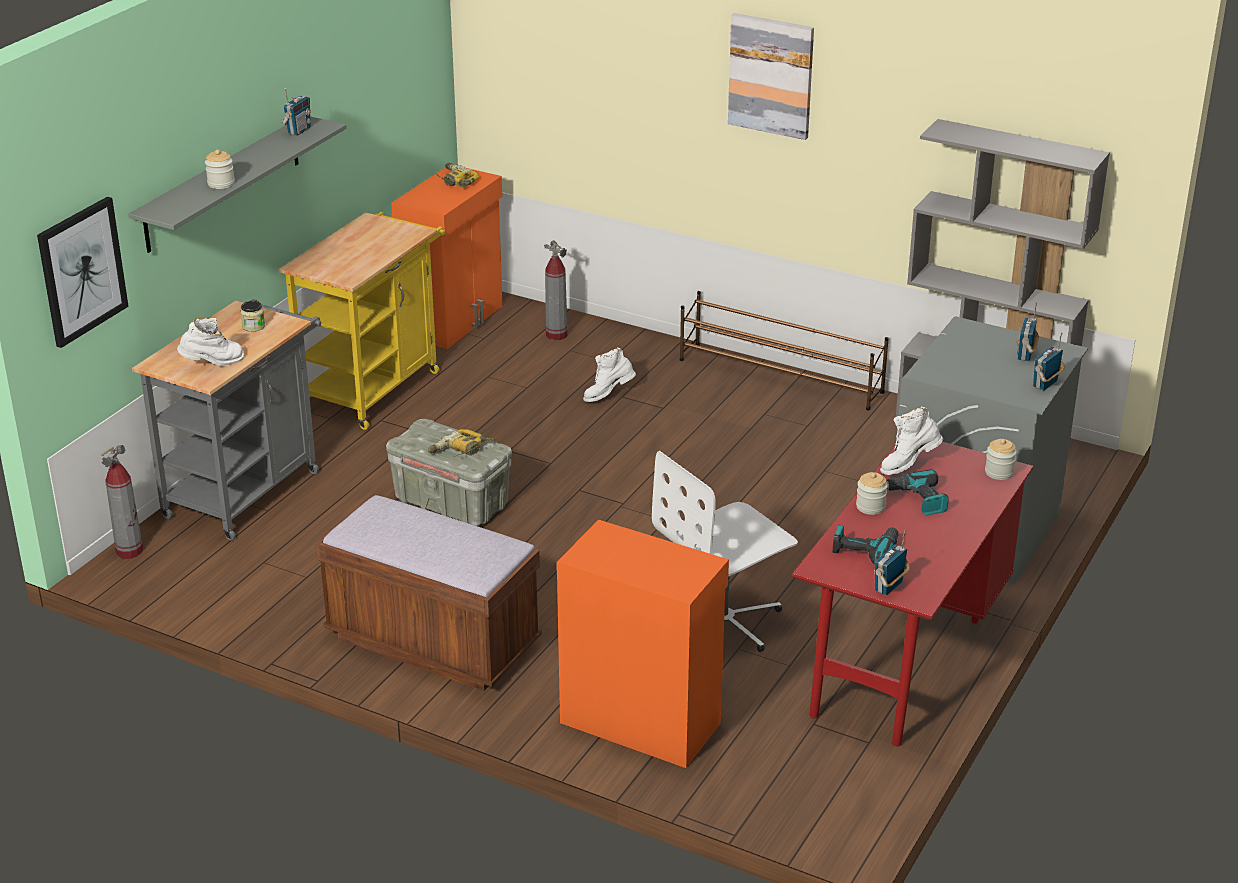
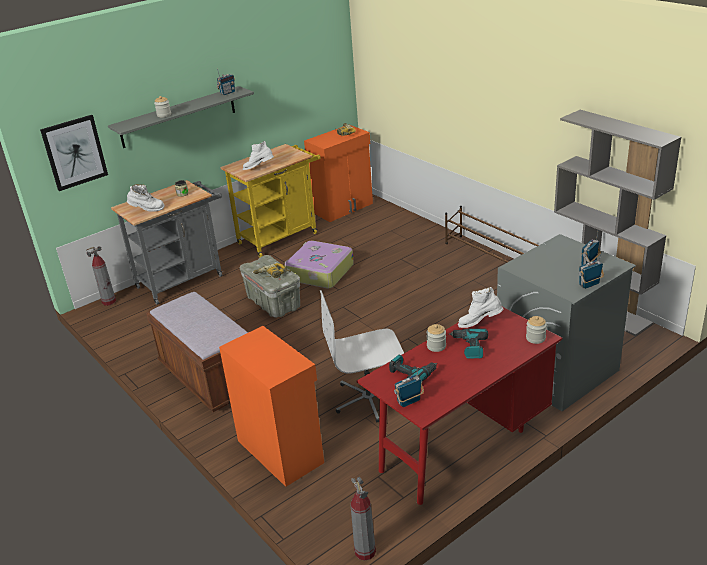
camera: 25 degrees right, 0 degrees up
fire extinguisher [544,240,568,340] -> fire extinguisher moved to [350,477,376,561]
white boot [583,348,636,402] -> white boot moved to [243,141,274,170]
picture [728,13,814,140] -> none
none -> suitcase [285,240,354,289]

